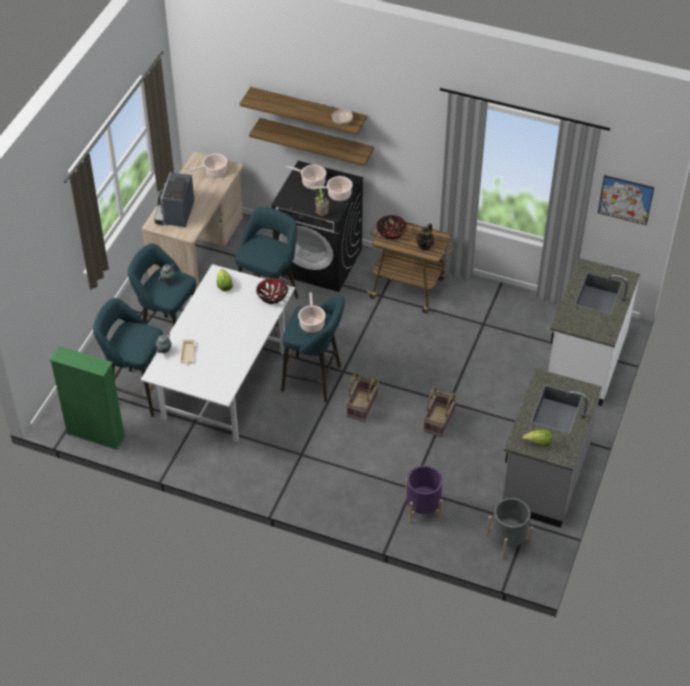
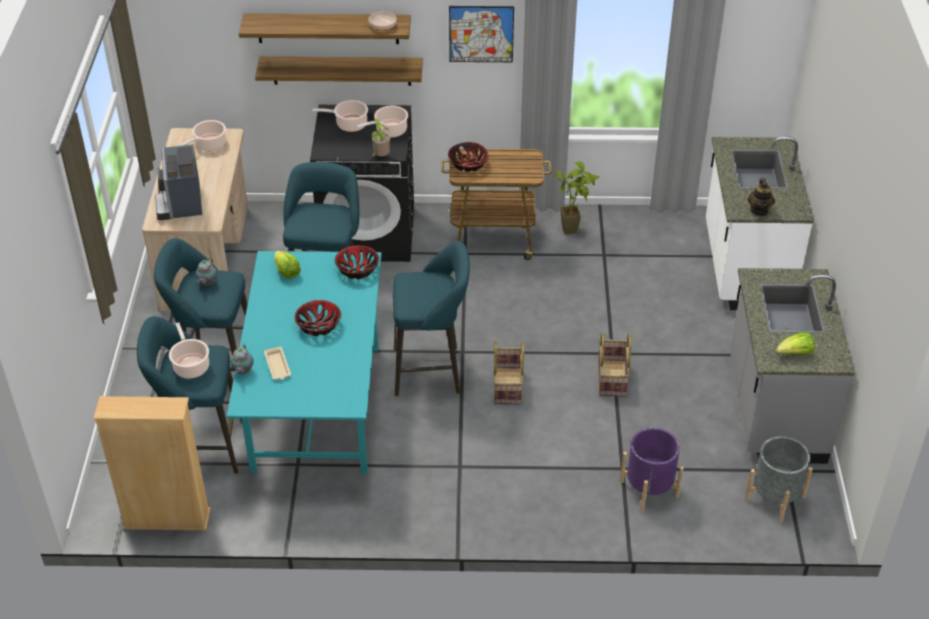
camera: 20 degrees left, 5 degrees down
green bookcase [50,346,126,450] -> beige bookcase [93,396,210,530]
white dining table [141,264,295,442] -> turquoise dining table [227,251,382,474]
cooking pot [298,292,326,333] -> cooking pot moved to [169,322,209,378]
teapot [416,223,434,251] -> teapot moved to [748,178,775,216]
picture [598,175,654,225] -> picture moved to [449,6,514,62]
none -> bowl [295,300,341,336]
none -> potted plant [554,162,599,235]

